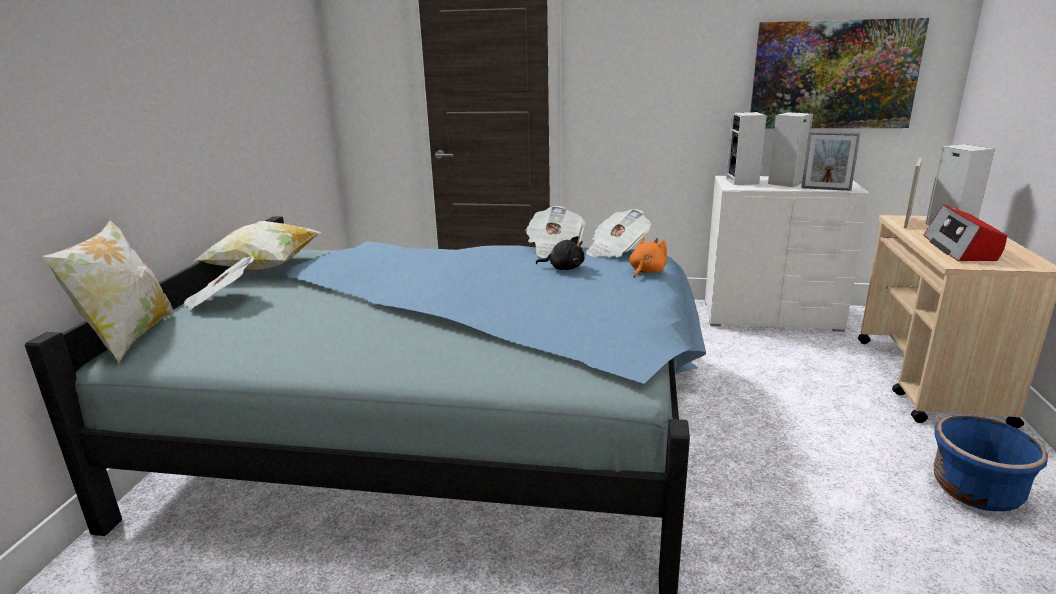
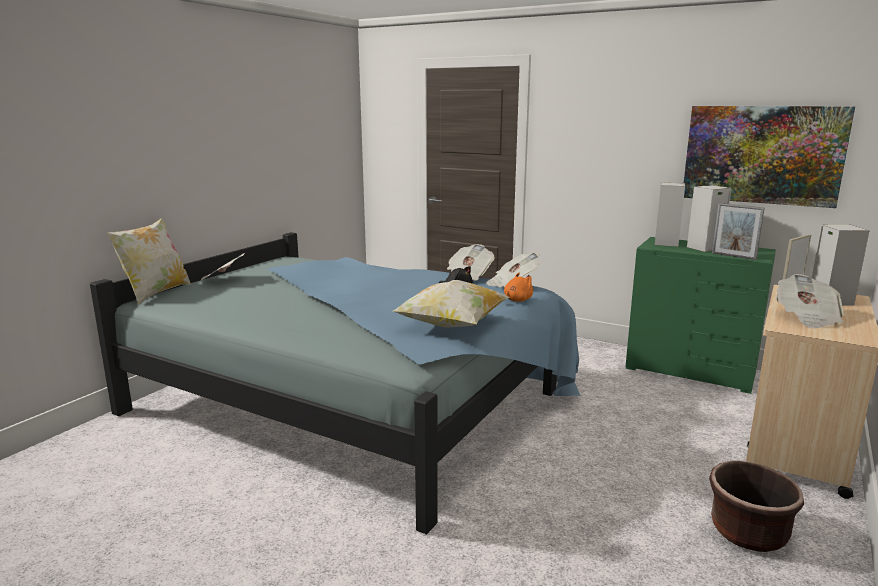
camera: 20 degrees right, 5 degrees down
pillow [194,221,322,270] -> pillow moved to [393,280,509,327]
white dresser [705,176,869,332] -> green dresser [626,237,776,394]
radio [924,204,1007,261] -> newspaper [776,274,844,328]
blue planter [934,415,1048,511] -> brown planter [709,461,804,552]

